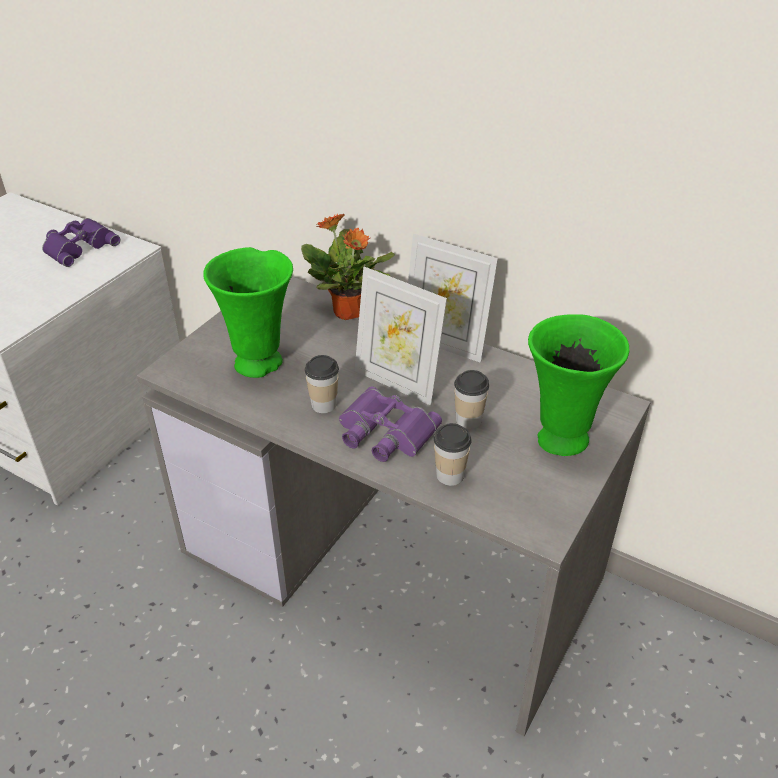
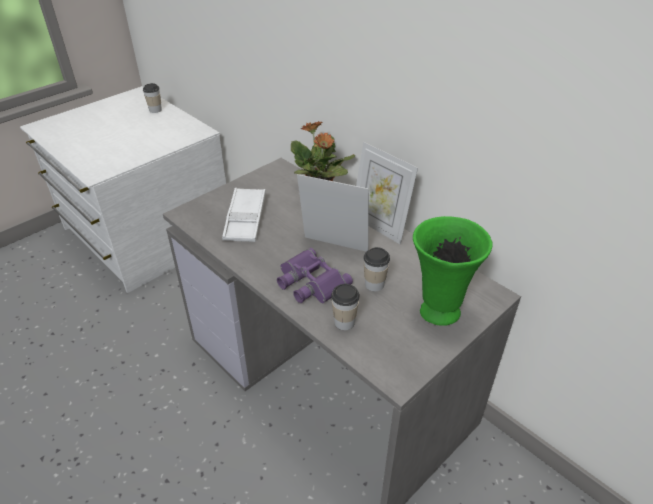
camera: 15 degrees right, 0 degrees up
purple binoculars [42,218,120,267] -> none
green vase [203,247,293,378] -> white tray [222,188,266,242]
cup [304,355,339,413] -> cup moved to [143,83,162,113]
picture frame [355,267,447,406] -> picture frame turned 150 degrees clockwise [297,174,369,252]

